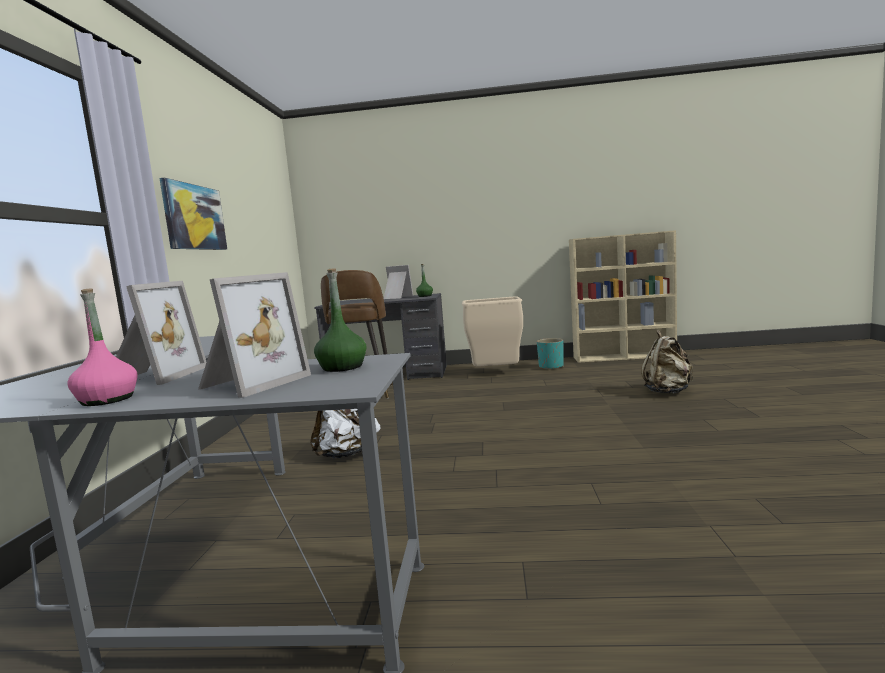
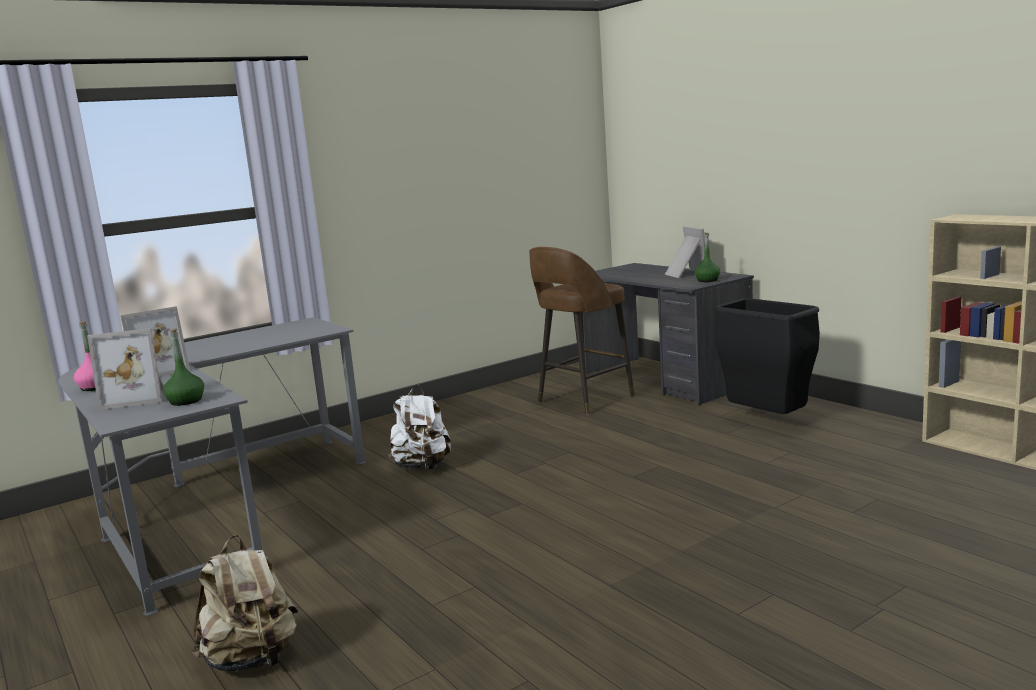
camera: 50 degrees right, 5 degrees up
picture [159,178,227,250] -> none
beige trash can [462,296,523,367] -> black trash can [715,298,820,414]
turquoise planter [537,338,564,370] -> none
beige backpack [641,330,693,393] -> beige backpack moved to [191,535,298,672]

